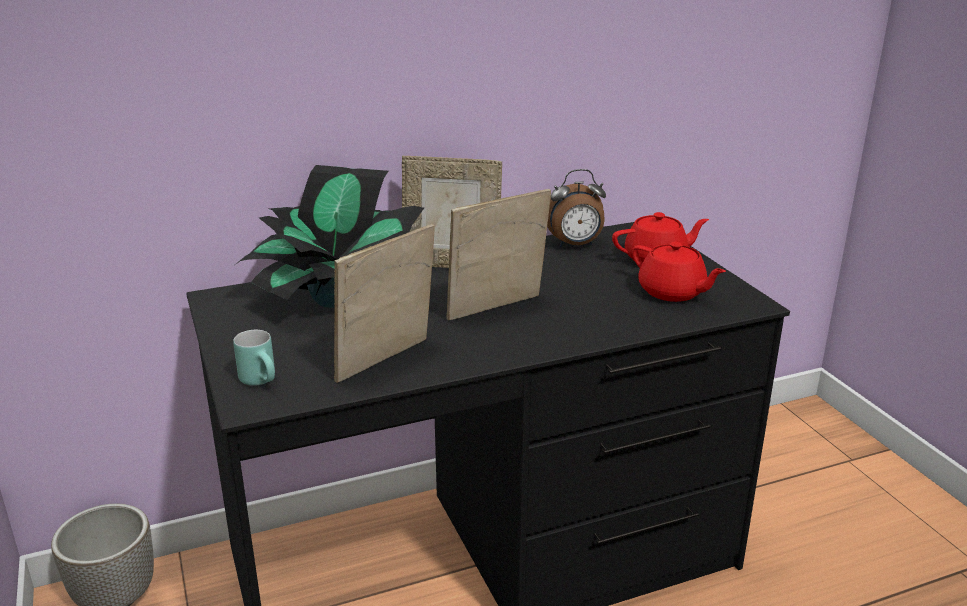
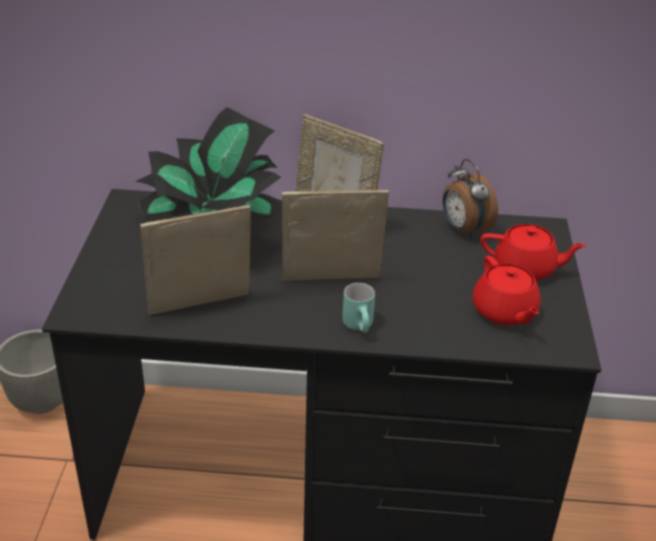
camera: 25 degrees right, 10 degrees up
turquoise mug [233,330,275,385] -> turquoise mug moved to [342,283,375,333]
alarm clock [547,169,606,247] -> alarm clock turned 45 degrees clockwise [443,159,498,238]

